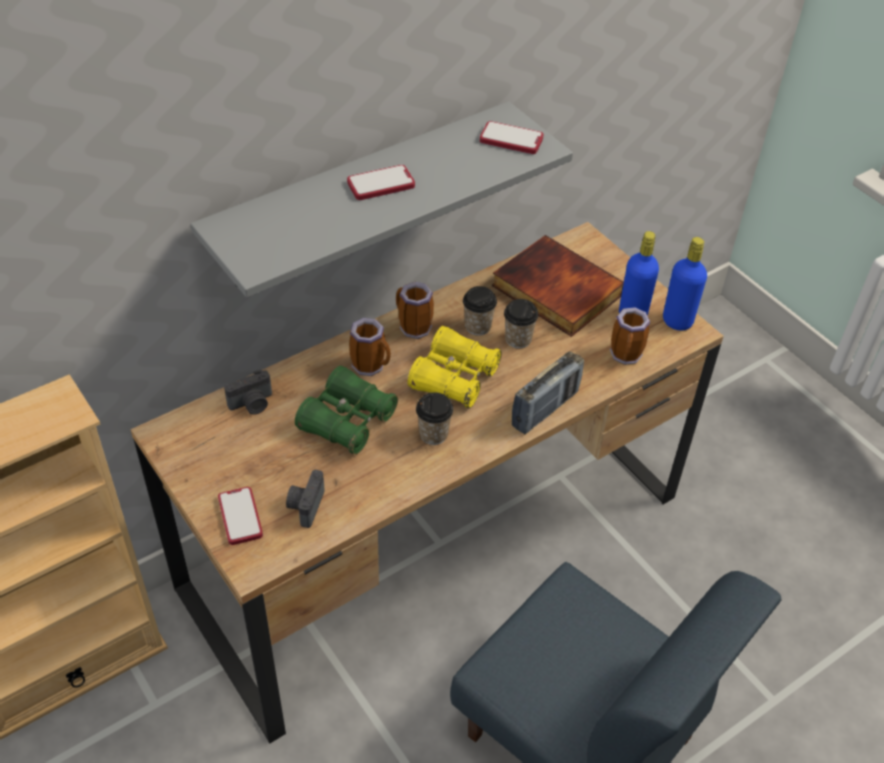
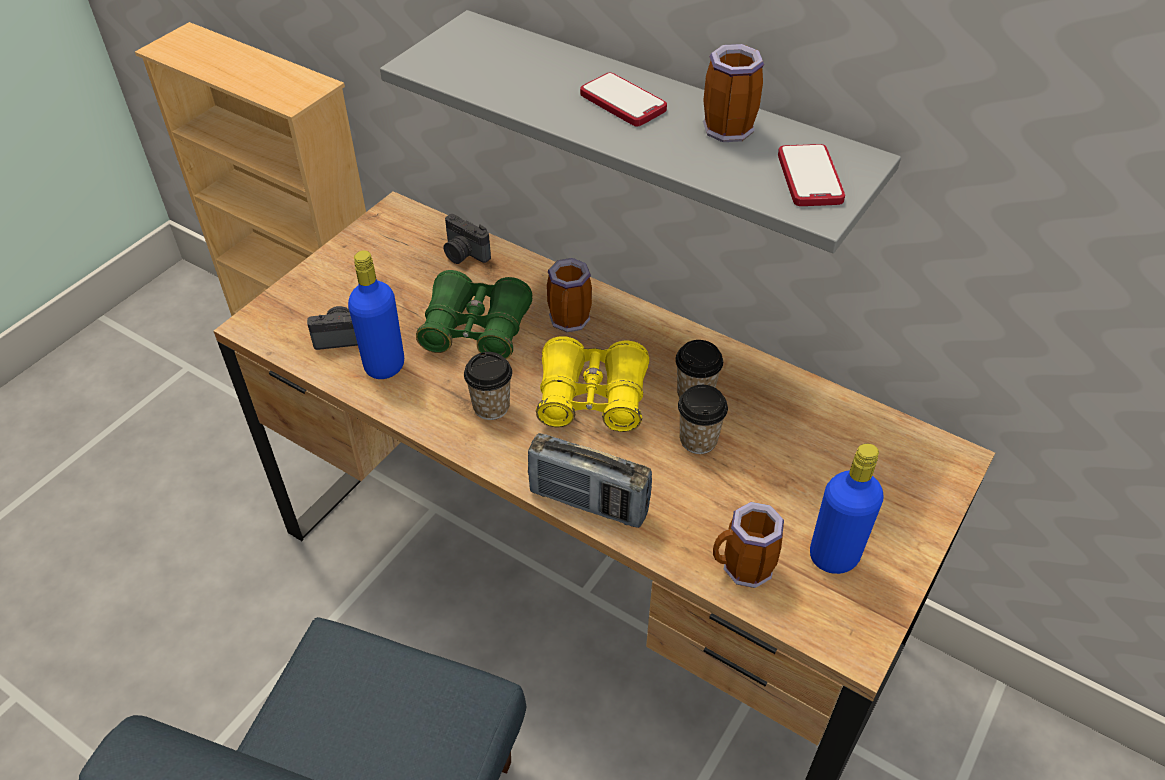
camera: 70 degrees right, 0 degrees up
phone [218,487,263,545] -> none
mug [396,282,434,339] -> mug moved to [703,44,764,142]
book [492,235,624,337] -> none
blue bottle [663,237,707,331] -> blue bottle moved to [348,250,404,379]

